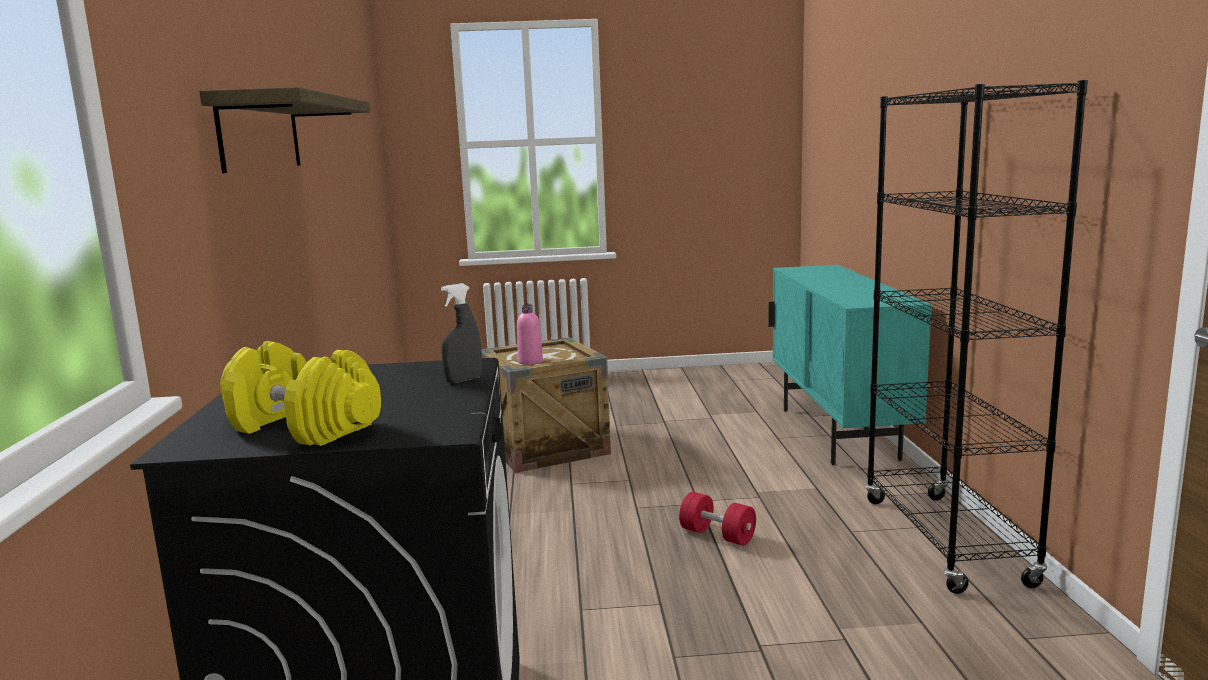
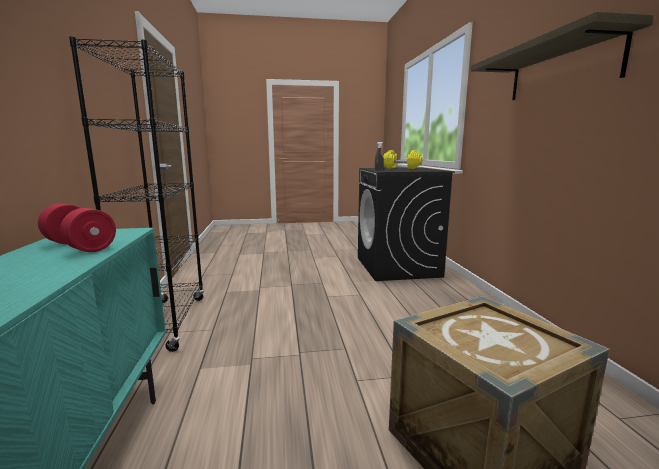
camera: 175 degrees right, 0 degrees up
pink bottle [517,304,543,365] -> none
red dumbbell [679,492,756,546] -> red dumbbell moved to [38,203,116,252]

